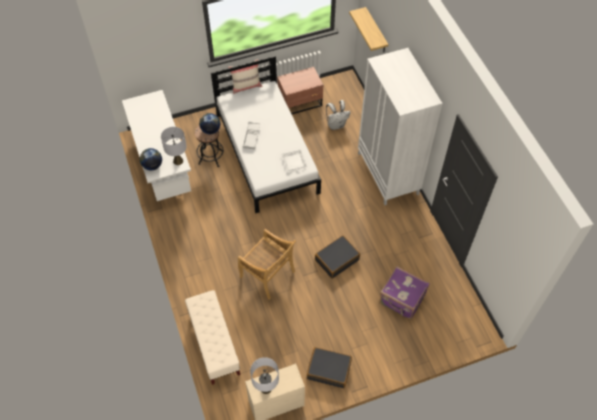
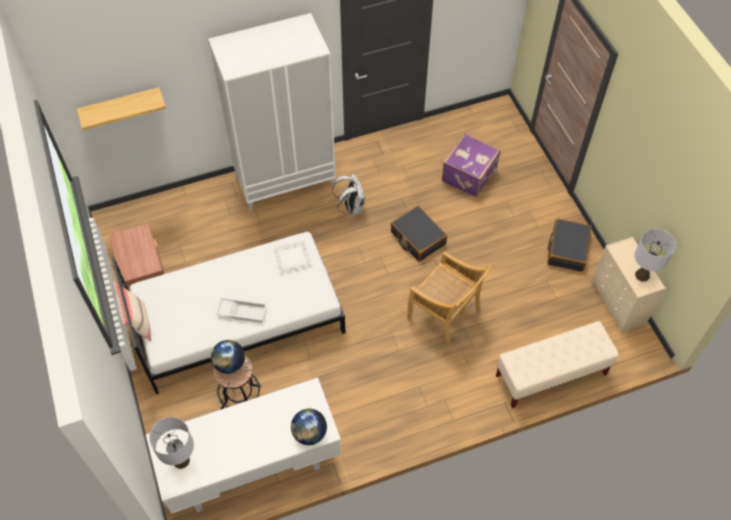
camera: 90 degrees left, 0 degrees up
grey table lamp [161,127,187,165] -> grey table lamp moved to [149,417,194,469]
beige chair [238,229,296,300] -> beige chair turned 90 degrees clockwise [407,252,492,348]
white backpack [326,100,351,130] -> white backpack moved to [332,174,365,216]

